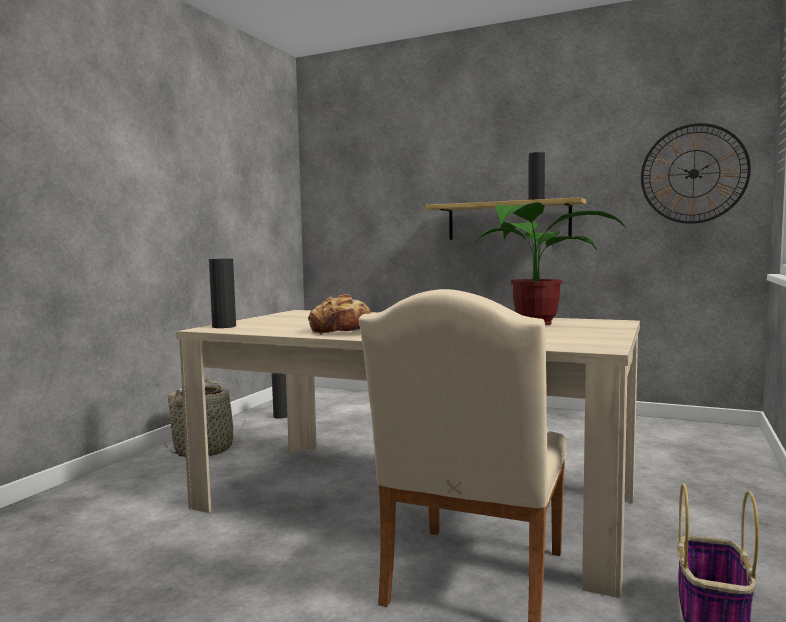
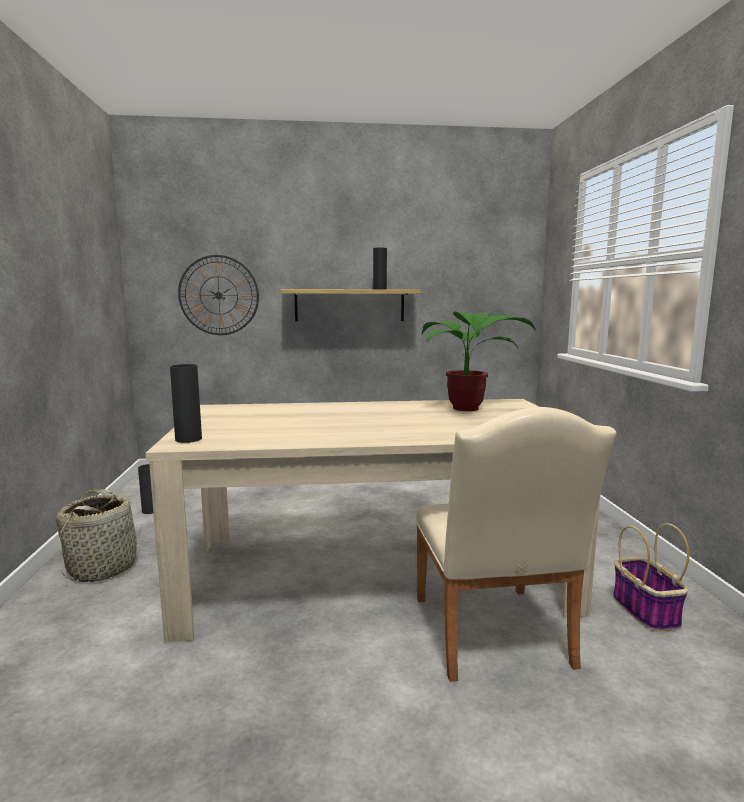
camera: 30 degrees left, 5 degrees up
bread [308,294,371,334] -> none
wall clock [641,123,751,224] -> wall clock moved to [178,255,259,335]

